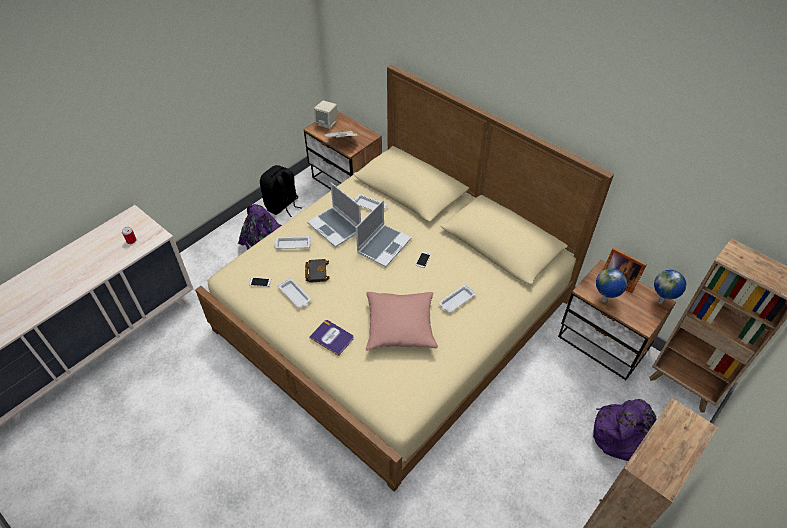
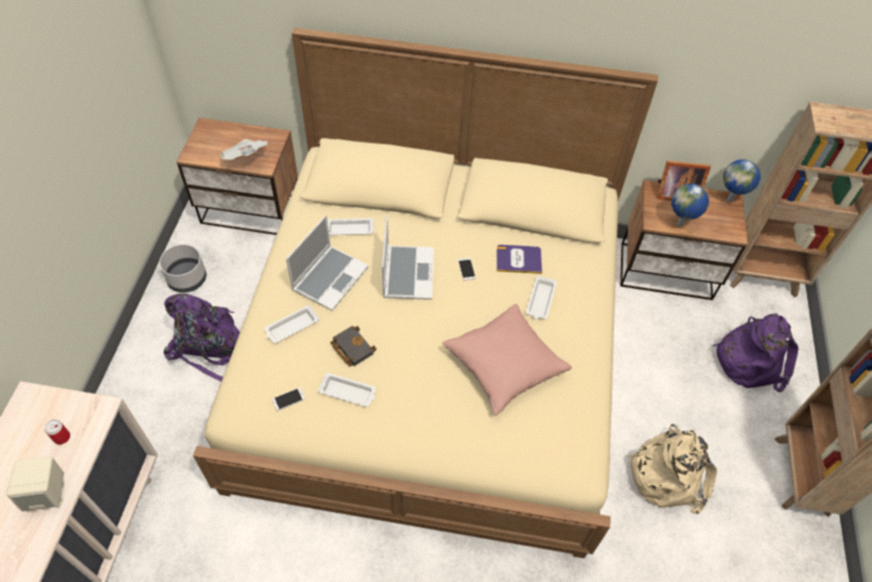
camera: 35 degrees left, 5 degrees up
black backpack [260,165,302,217] -> grey planter [159,244,206,293]
laptop [307,182,361,247] -> laptop turned 75 degrees counterclockwise [286,215,369,311]
book [309,320,354,356] -> book moved to [497,245,542,274]
beige speaker [314,101,337,129] -> beige speaker moved to [7,456,64,511]
none -> beige backpack [627,424,717,514]

